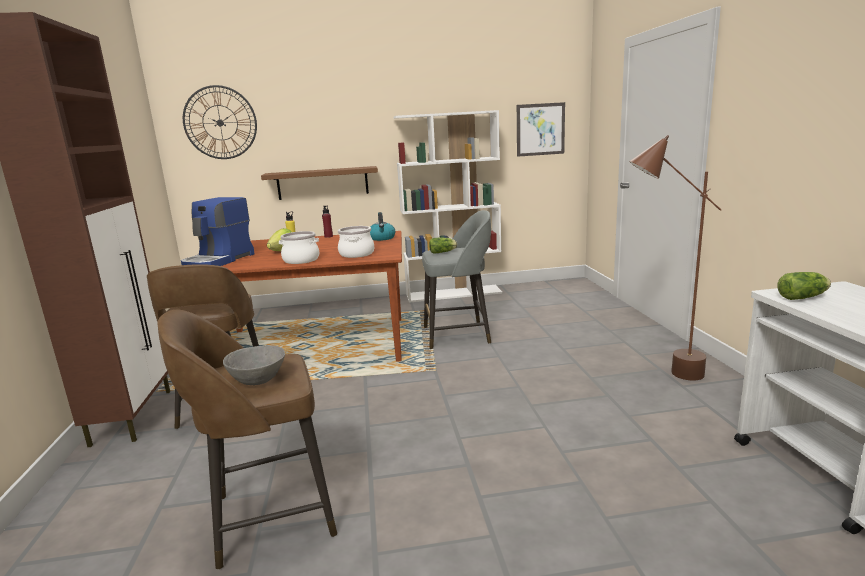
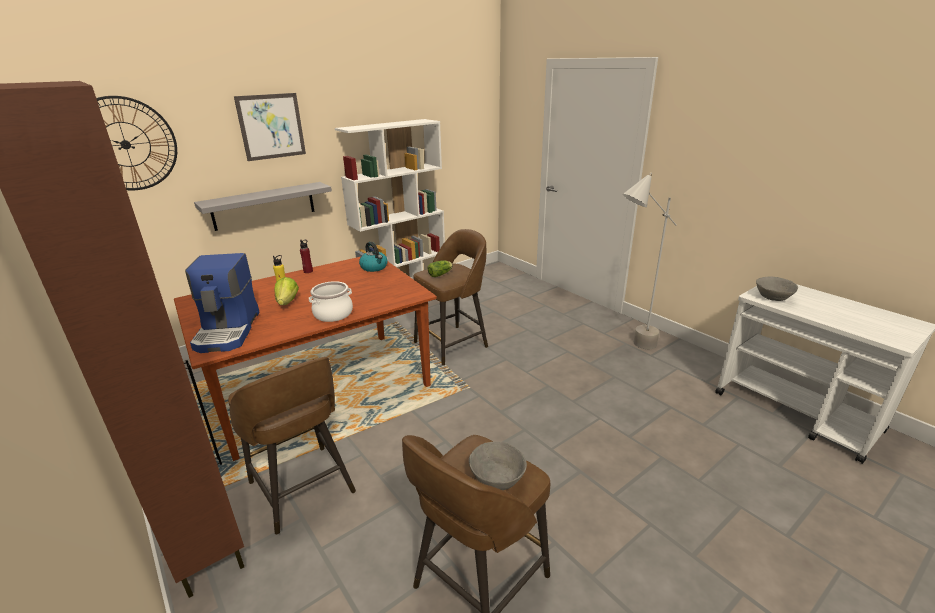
camera: 30 degrees left, 10 degrees up
brown shelf [261,166,378,200] -> grey shelf [194,182,332,231]
cooking pot [338,226,374,258] -> none
grey stool [422,210,491,349] -> brown stool [413,229,488,366]
picture [517,102,565,157] -> picture moved to [234,93,306,161]
brown floor lamp [629,135,721,381] -> grey floor lamp [623,172,677,349]
lettuce [777,272,831,300] -> grey bowl [756,277,798,301]

